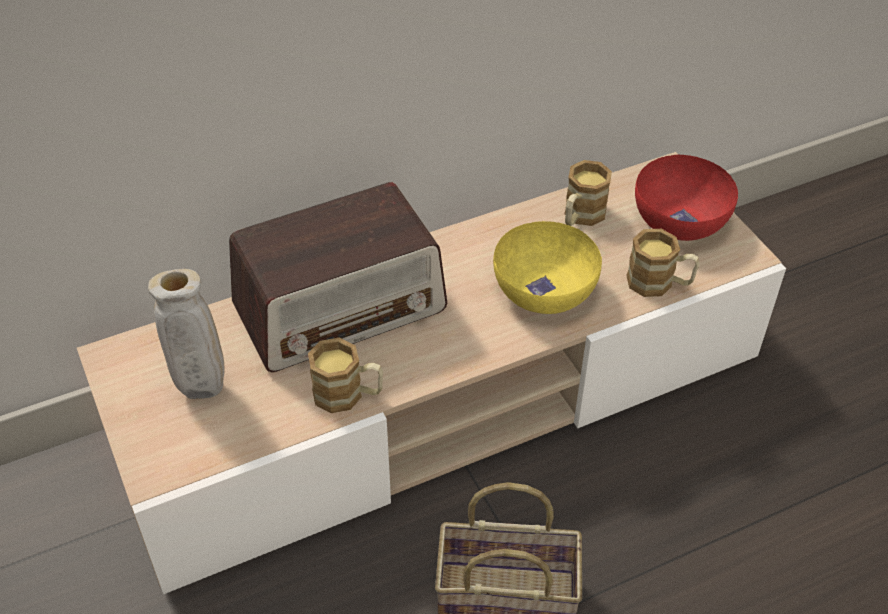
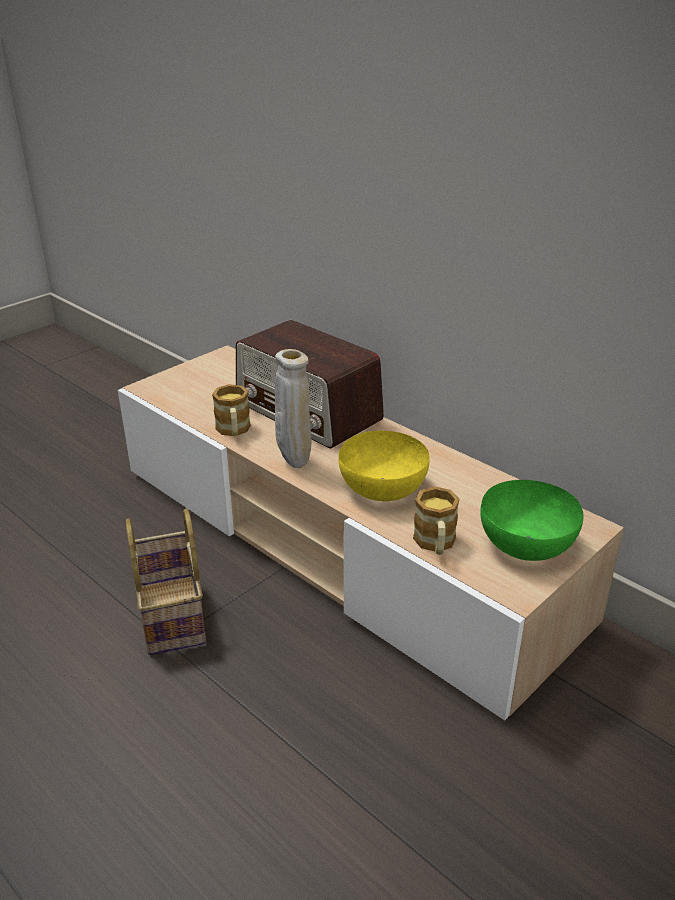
camera: 70 degrees right, 15 degrees down
beige vase [148,269,224,399] -> beige vase moved to [275,349,311,468]
mug [565,160,612,226] -> none
red bowl [635,155,738,241] -> green bowl [480,480,584,561]

